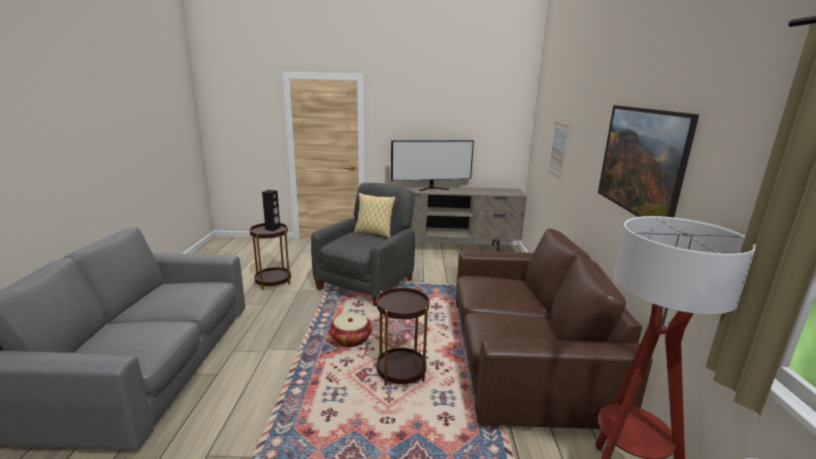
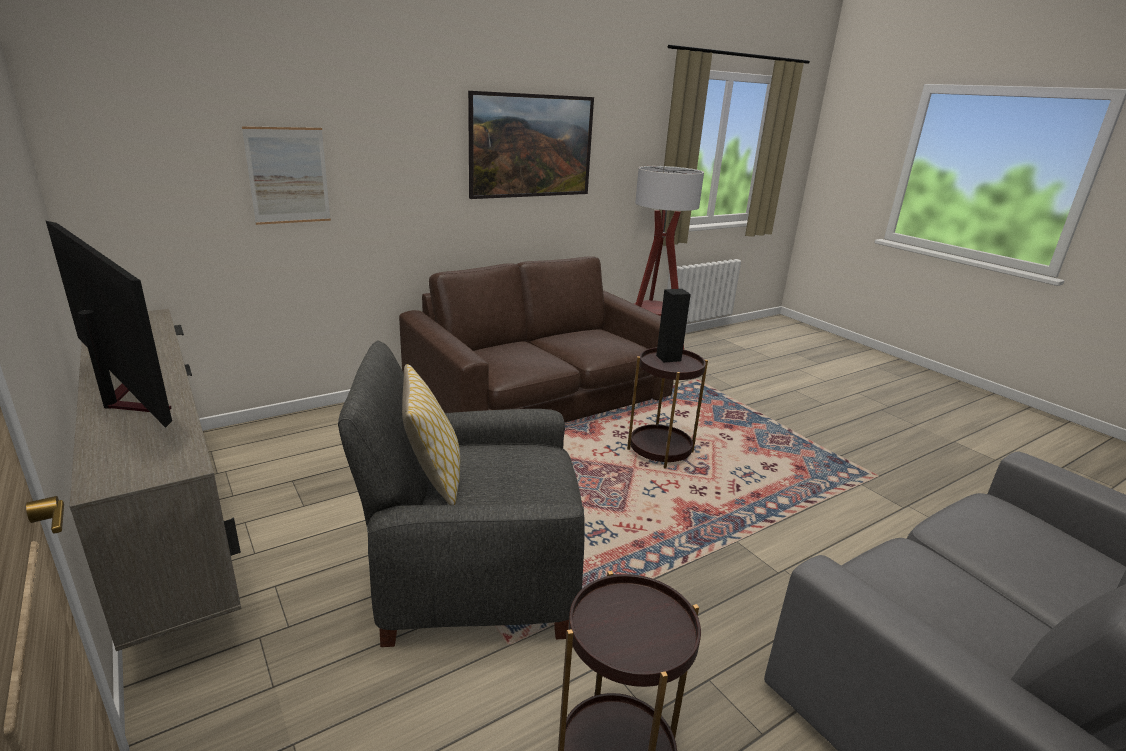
camera: 125 degrees left, 5 degrees up
black speaker [262,190,280,231] -> black speaker moved to [656,289,691,363]
basket [329,312,372,347] -> none

